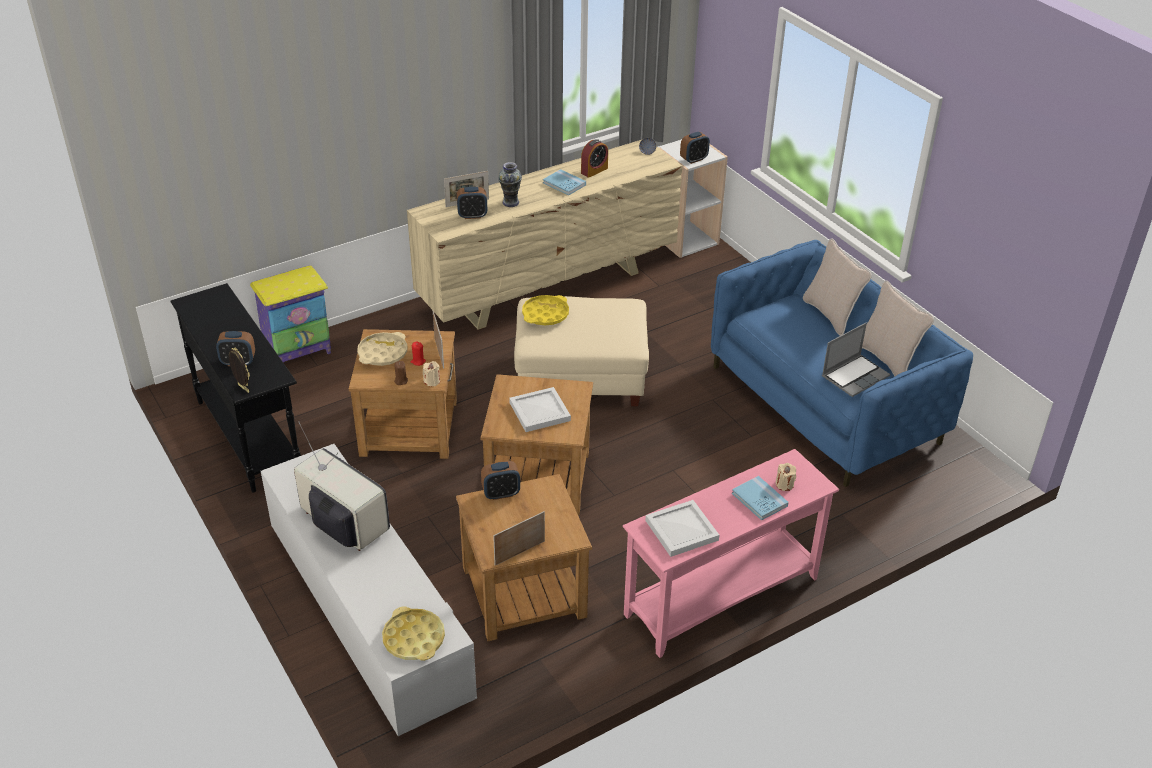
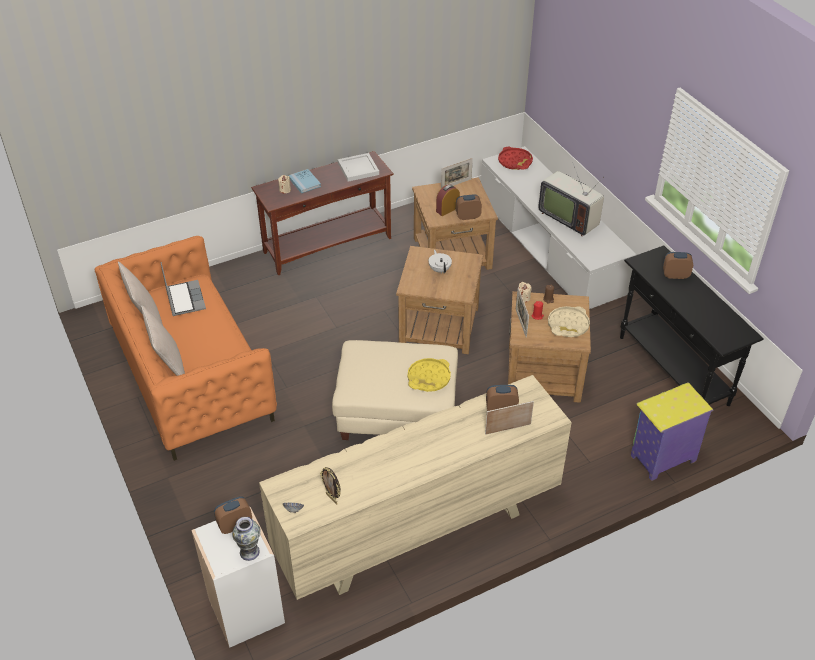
camera: 175 degrees left, 5 degrees up
picture frame [229,348,250,393] -> picture frame moved to [320,467,341,505]
yellow tray [382,607,445,661] -> red tray [498,147,533,170]
vase [498,162,522,207] -> vase moved to [232,517,261,561]
white tray [509,387,571,432] -> white teapot [429,250,452,274]
blue book [543,169,586,195] -> none
alarm clock [581,139,608,178] -> alarm clock moved to [436,184,460,216]
pink console table [623,449,839,658] -> brown console table [251,151,394,275]
blue sofa [711,240,973,487] -> orange sofa [95,236,277,461]
laptop [822,323,890,397] -> laptop turned 105 degrees clockwise [160,262,206,316]

